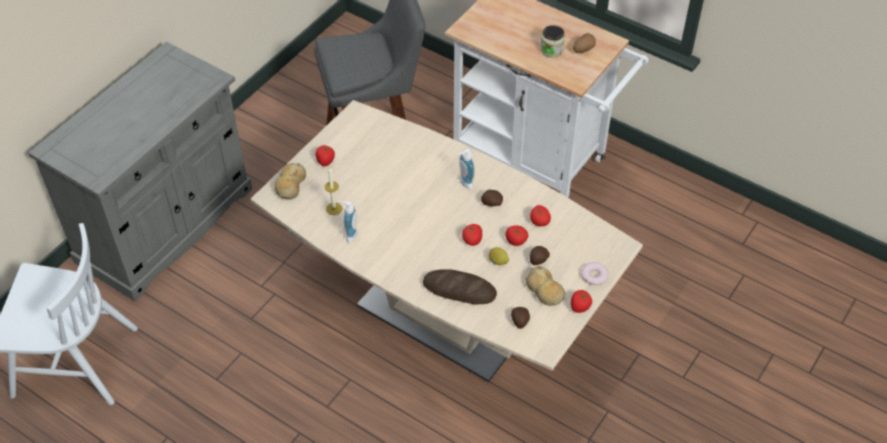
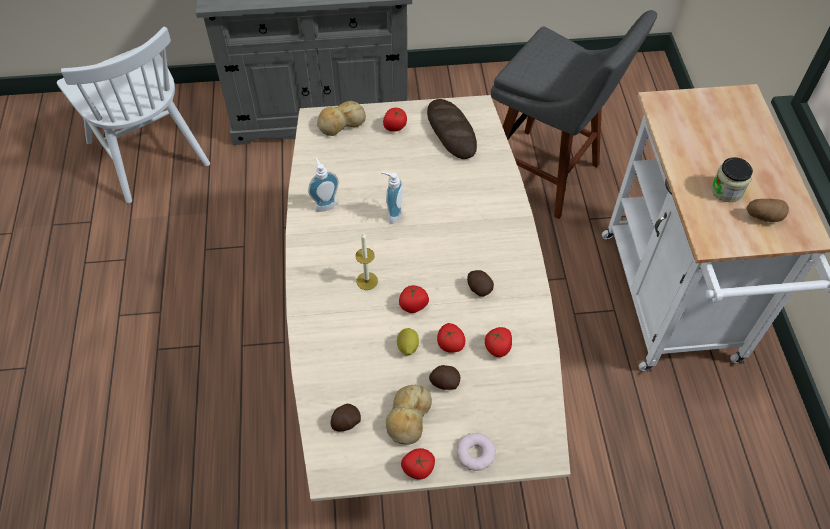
camera: 50 degrees right, 5 degrees up
candle [325,167,342,215] -> candle moved to [355,233,378,290]
bread [423,269,497,304] -> bread moved to [427,99,477,159]
soap dispenser [458,149,475,189] -> soap dispenser moved to [381,172,403,224]

